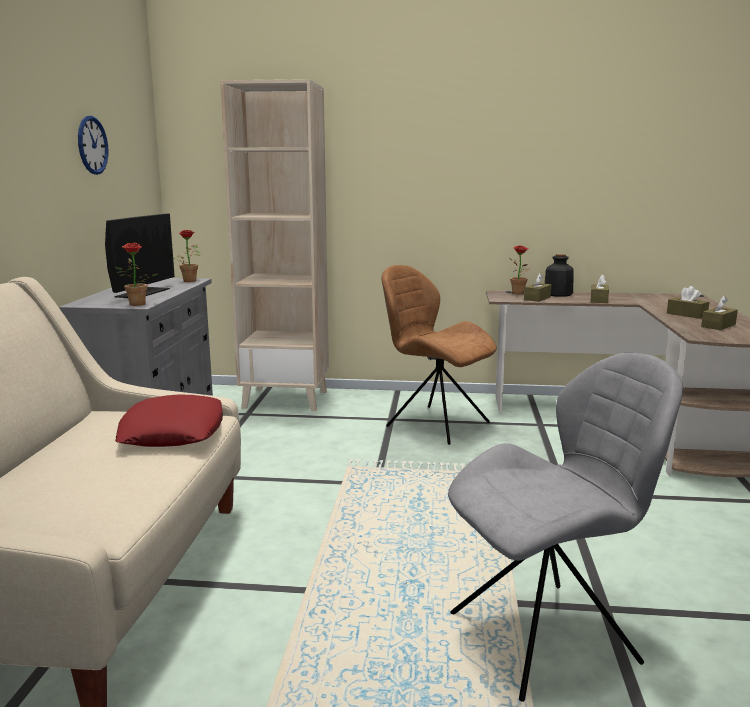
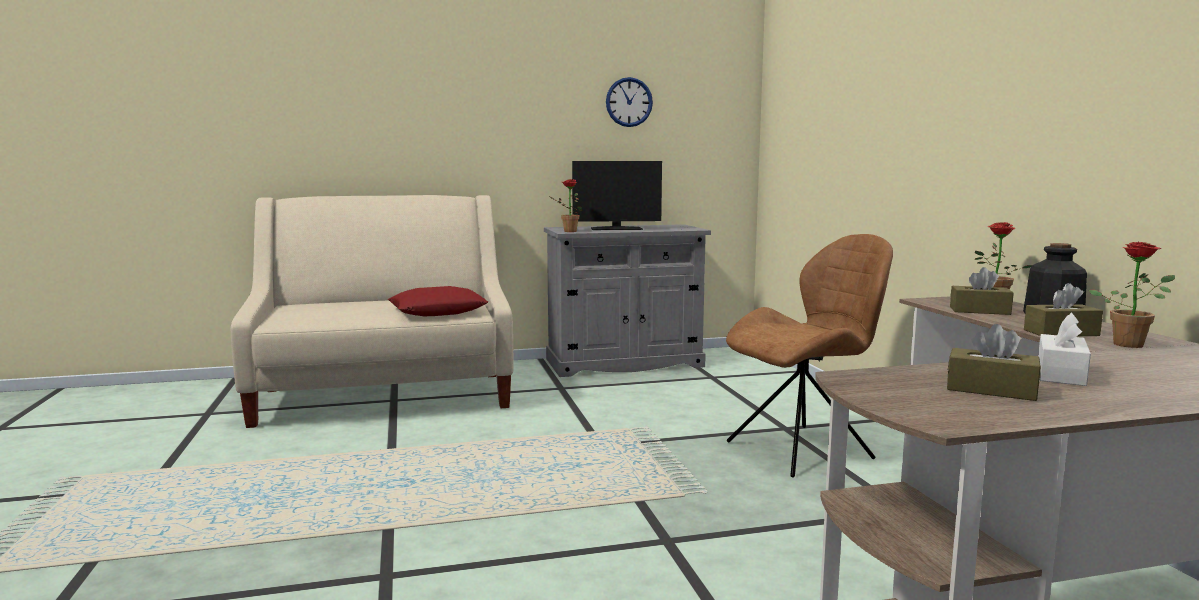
camera: 70 degrees right, 5 degrees down
potted plant [173,230,201,282] -> potted plant moved to [1089,242,1175,348]
beige bookcase [220,79,329,411] -> none
brown chair [382,265,497,445] -> brown chair turned 45 degrees clockwise [726,234,893,477]
grey chair [448,353,683,702] -> none
brown tissue box [667,286,709,319] -> white tissue box [1038,313,1091,386]

